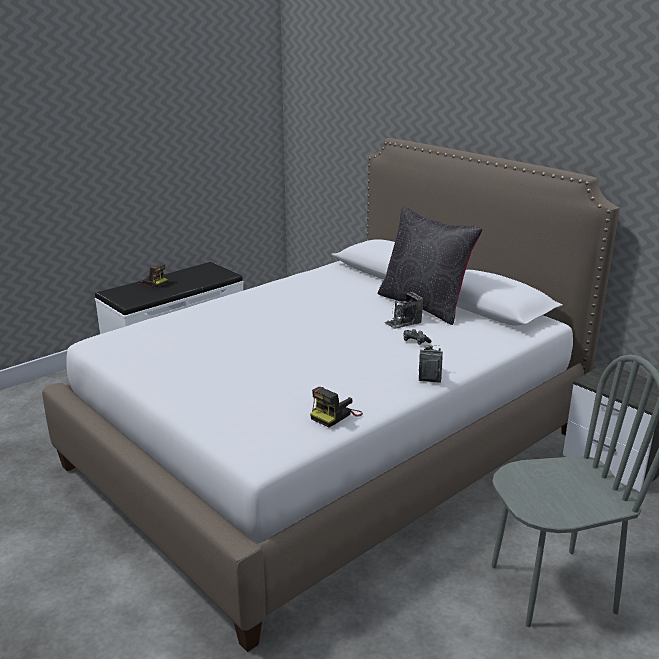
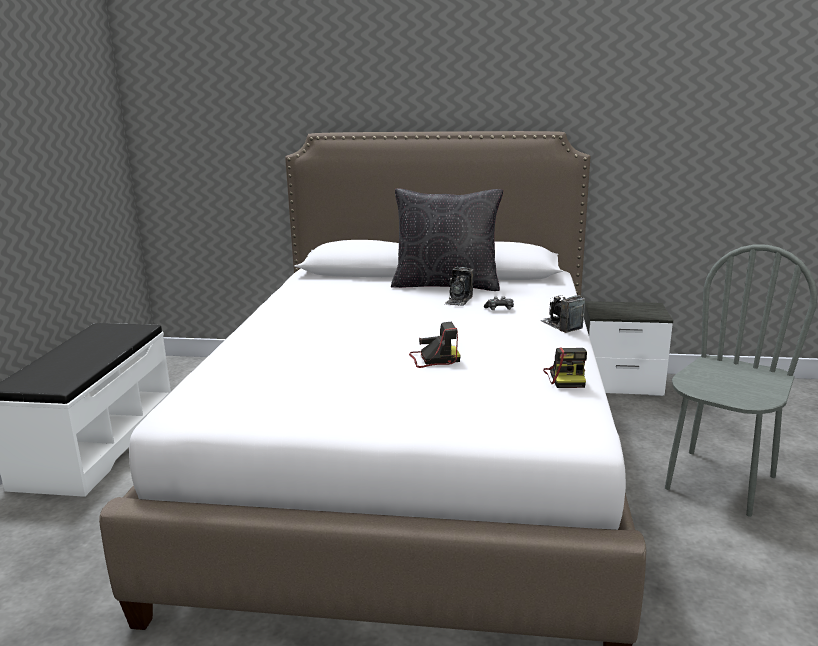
camera: 40 degrees left, 5 degrees down
camera [138,264,168,287] -> camera moved to [409,322,461,368]

